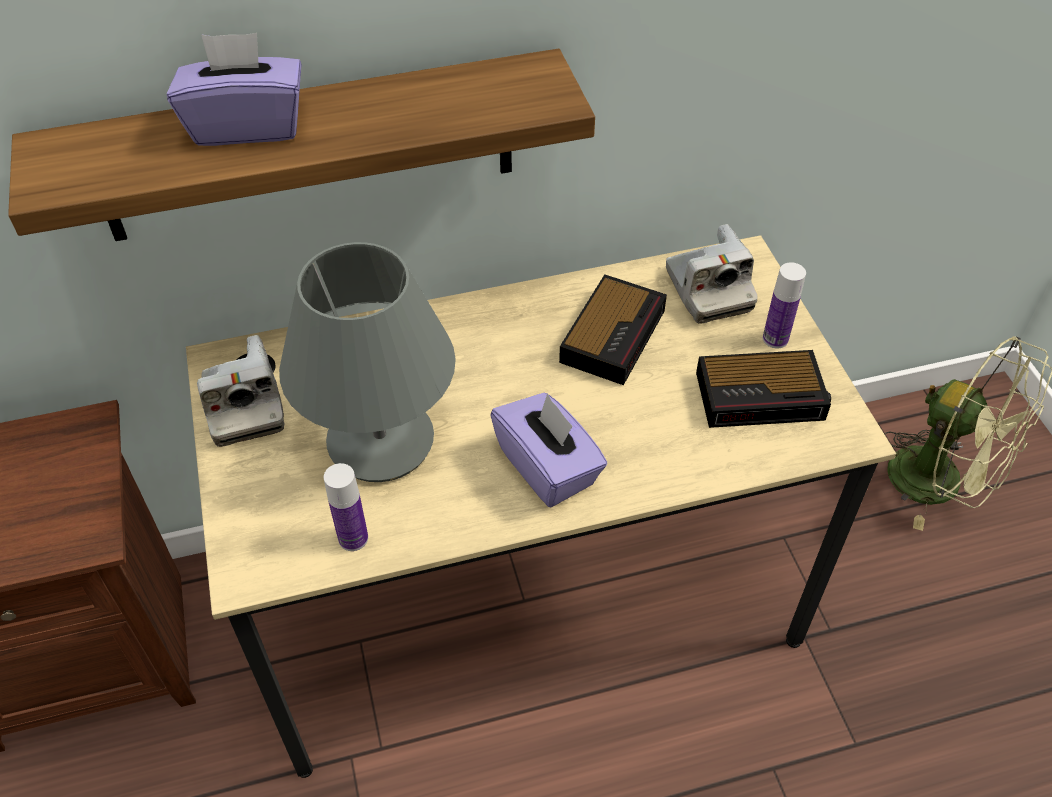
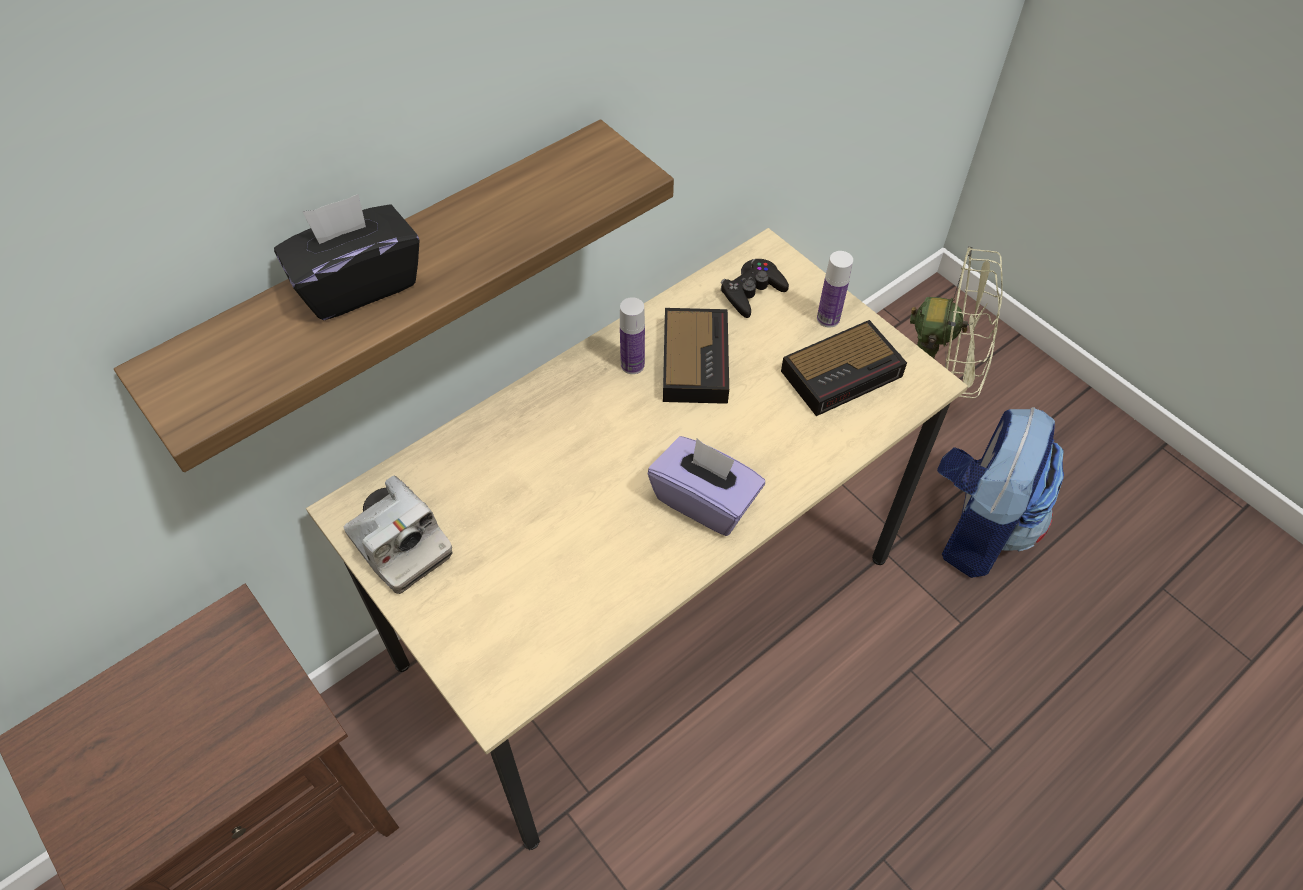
camera: 25 degrees left, 5 degrees up
purple tissue box [167,33,302,146] -> black tissue box [274,194,420,320]
grey table lamp [279,242,456,482] -> none
bottle [324,463,368,551] -> bottle moved to [620,297,645,374]
camera [666,224,758,324] -> black game controller [721,259,789,318]
none -> backpack [937,407,1064,578]

